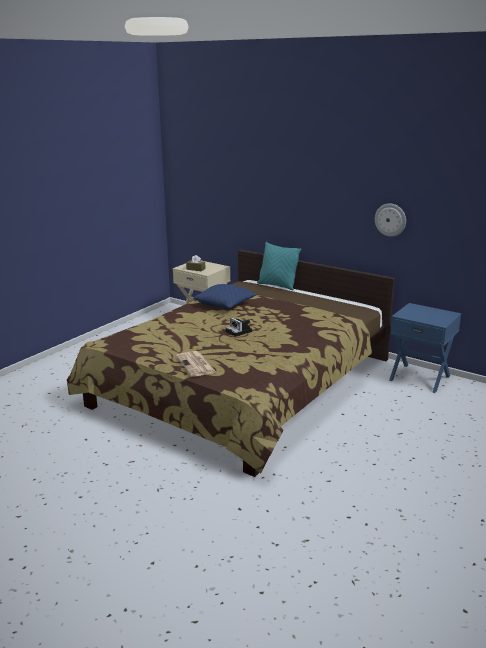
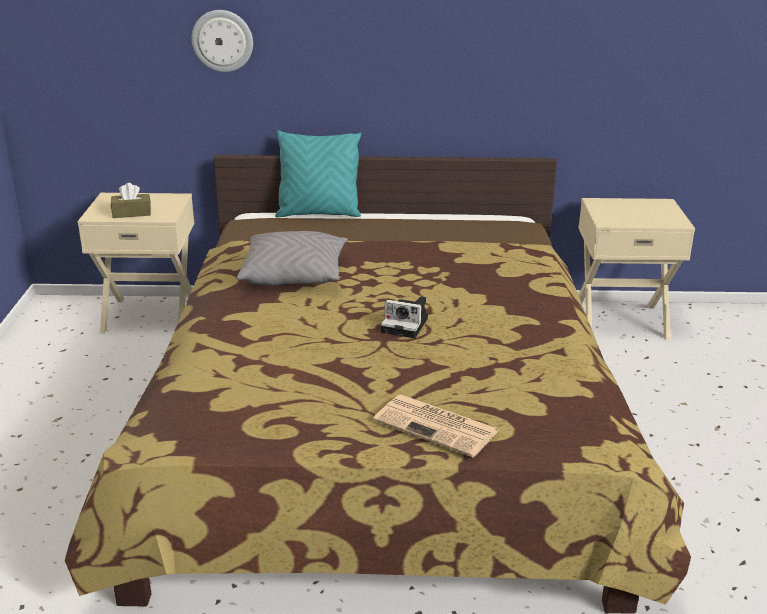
camera: 35 degrees left, 5 degrees up
blue pillow [193,284,258,309] -> grey pillow [237,231,348,286]
wall clock [375,204,406,237] -> wall clock moved to [191,10,253,72]
blue nightstand [389,303,461,393] -> beige nightstand [578,198,695,340]

